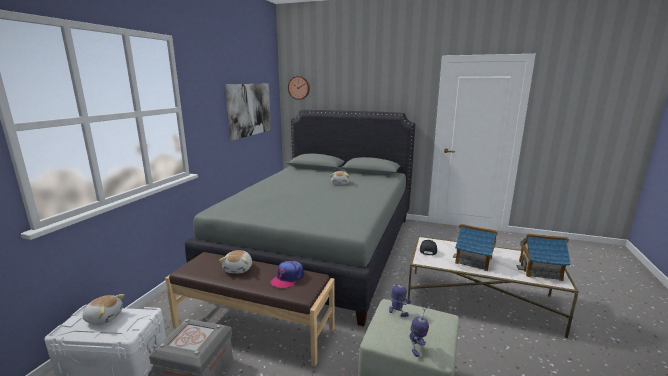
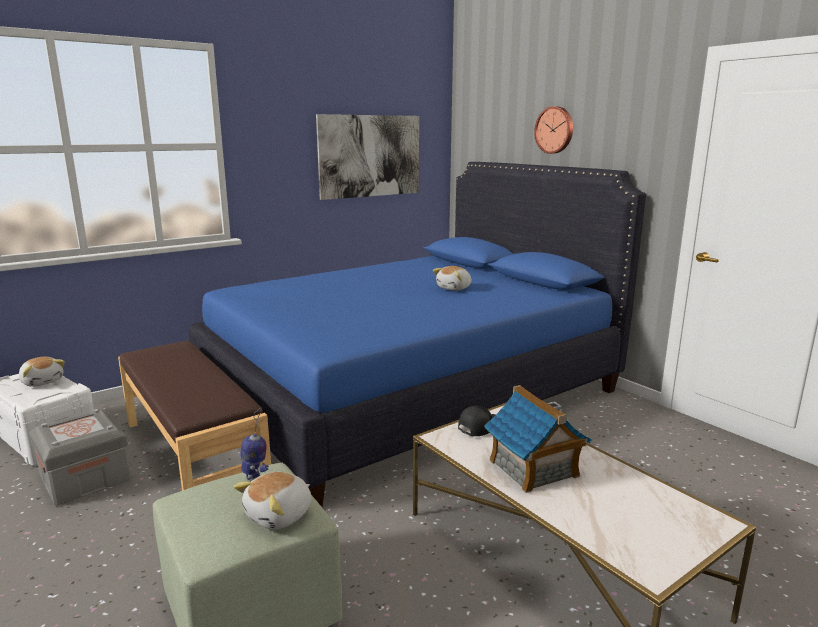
camera: 35 degrees right, 0 degrees up
grey bed [185,110,415,326] -> blue bed [189,162,646,507]
plush toy [219,250,252,273] -> plush toy moved to [234,472,312,530]
cap [270,261,304,288] -> none
wall clock [288,76,310,100] -> wall clock moved to [534,106,573,154]
toy robot [410,303,430,357] -> none
toy house [517,233,571,281] -> none

